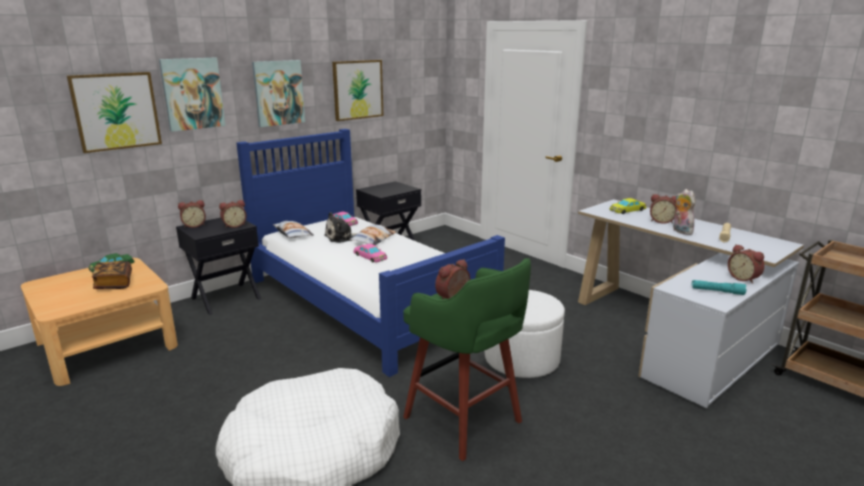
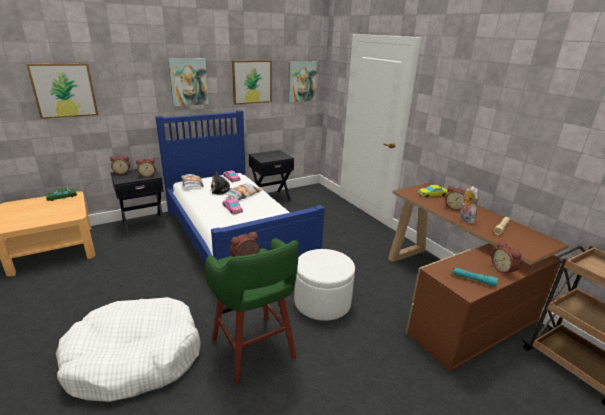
camera: 10 degrees right, 5 degrees up
book [92,261,132,289] -> none
picture [159,58,226,132] -> picture moved to [288,61,317,103]
white desk [578,199,804,408] -> brown desk [388,183,569,372]

